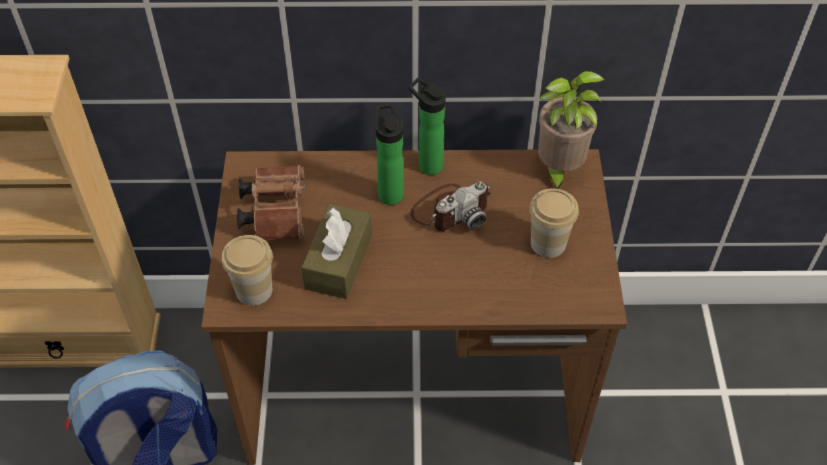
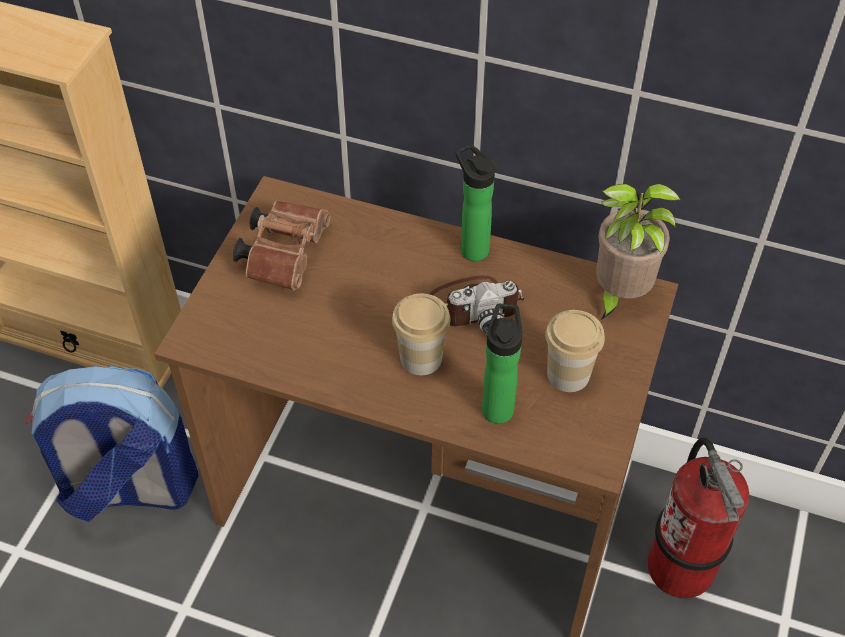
camera: 20 degrees right, 0 degrees up
cup [222,235,273,306] -> cup moved to [392,294,450,375]
brown tissue box [301,204,372,299] -> none
bottle [375,104,404,205] -> bottle moved to [482,304,523,424]
none -> fire extinguisher [647,438,749,598]

